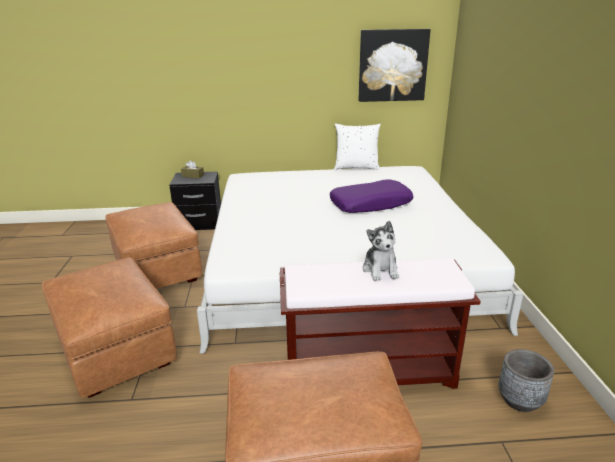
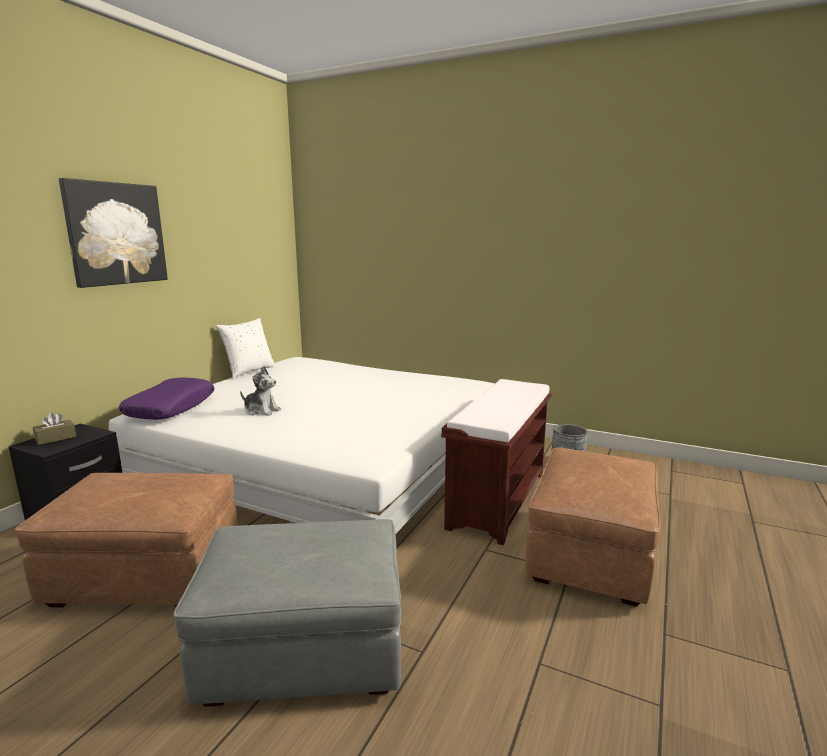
camera: 60 degrees left, 10 degrees down
brown ottoman [42,257,177,398] -> grey ottoman [173,519,402,707]
purple pillow [330,179,413,213] -> purple pillow moved to [119,377,214,420]
picture [359,29,430,102] -> picture moved to [59,178,168,288]
plush toy [363,221,399,281] -> plush toy moved to [240,366,281,416]

